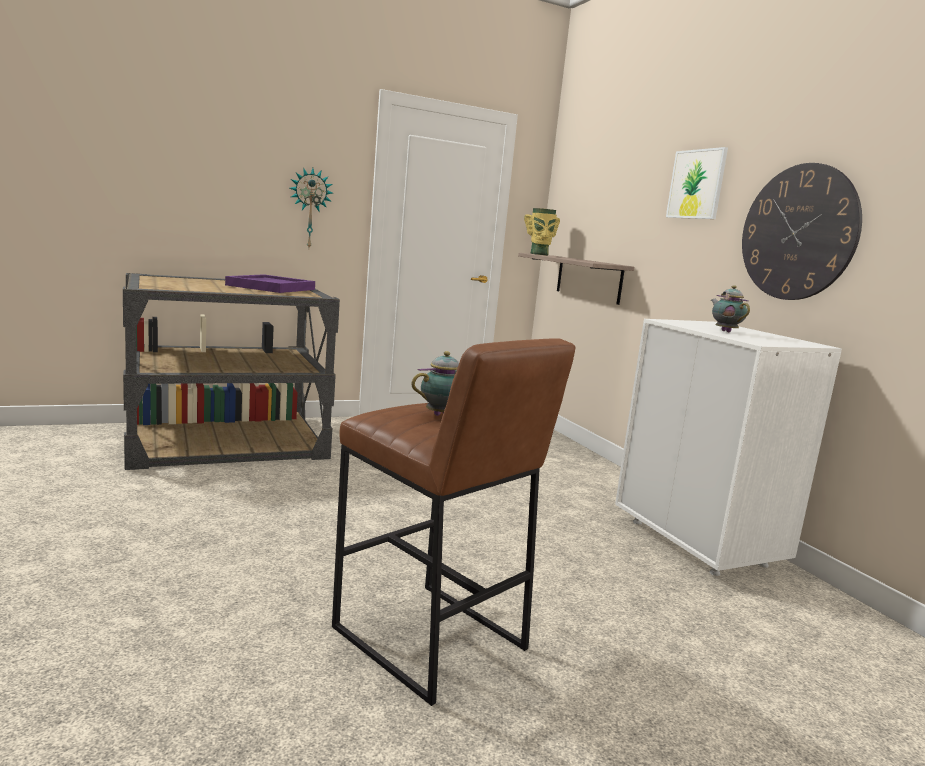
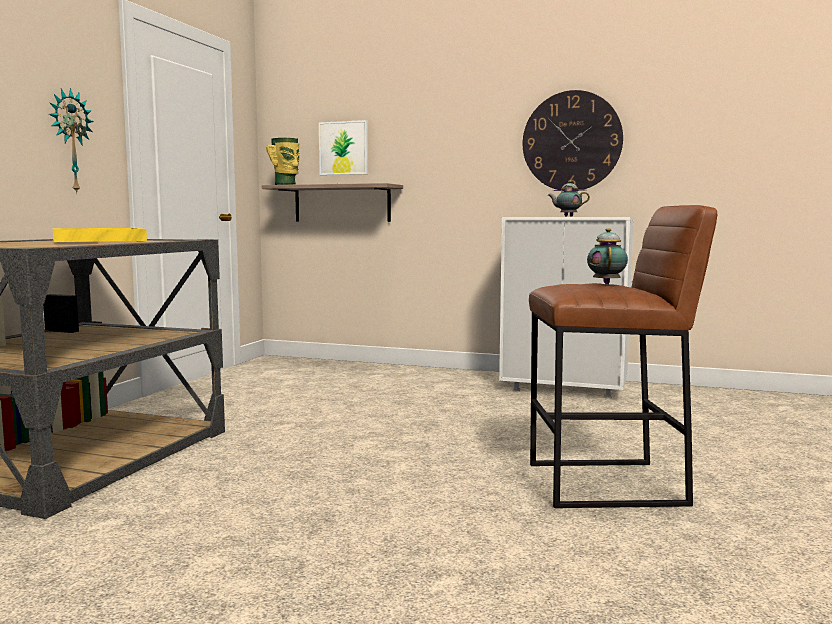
camera: 45 degrees left, 5 degrees down
purple tray [225,274,315,293] -> yellow tray [53,228,147,242]
picture [666,147,728,219] -> picture moved to [319,120,368,175]

